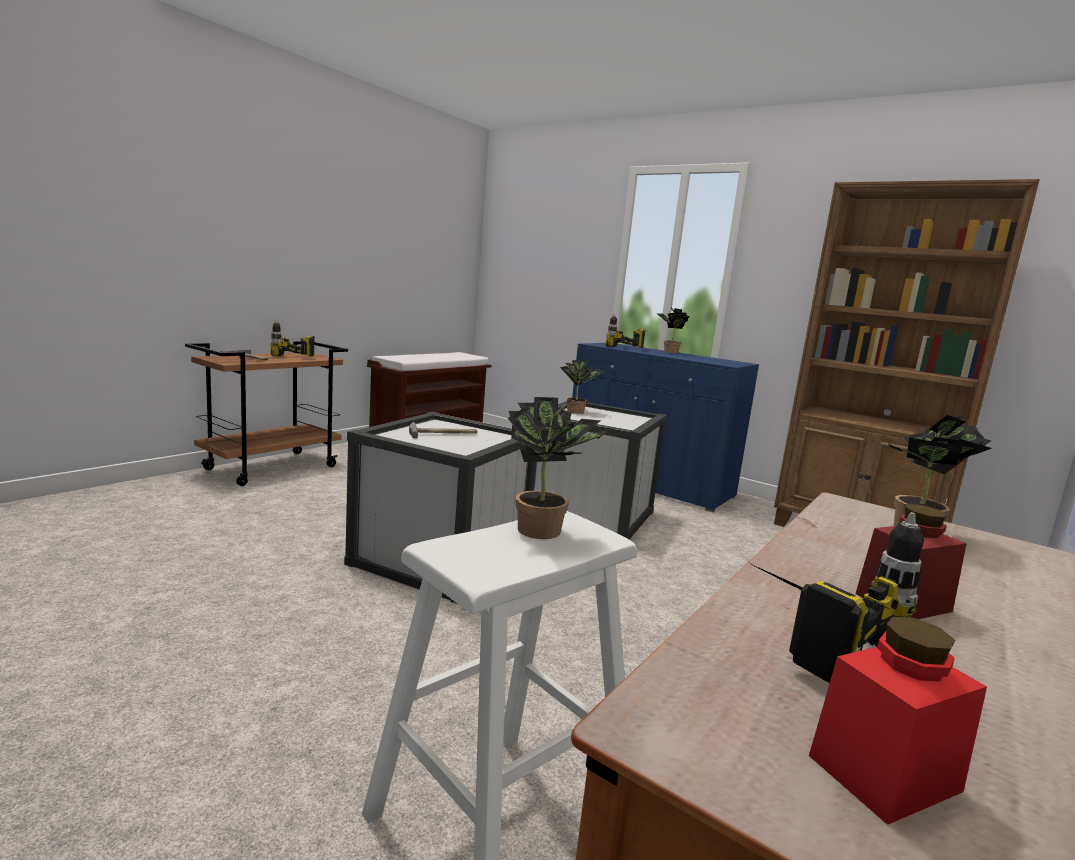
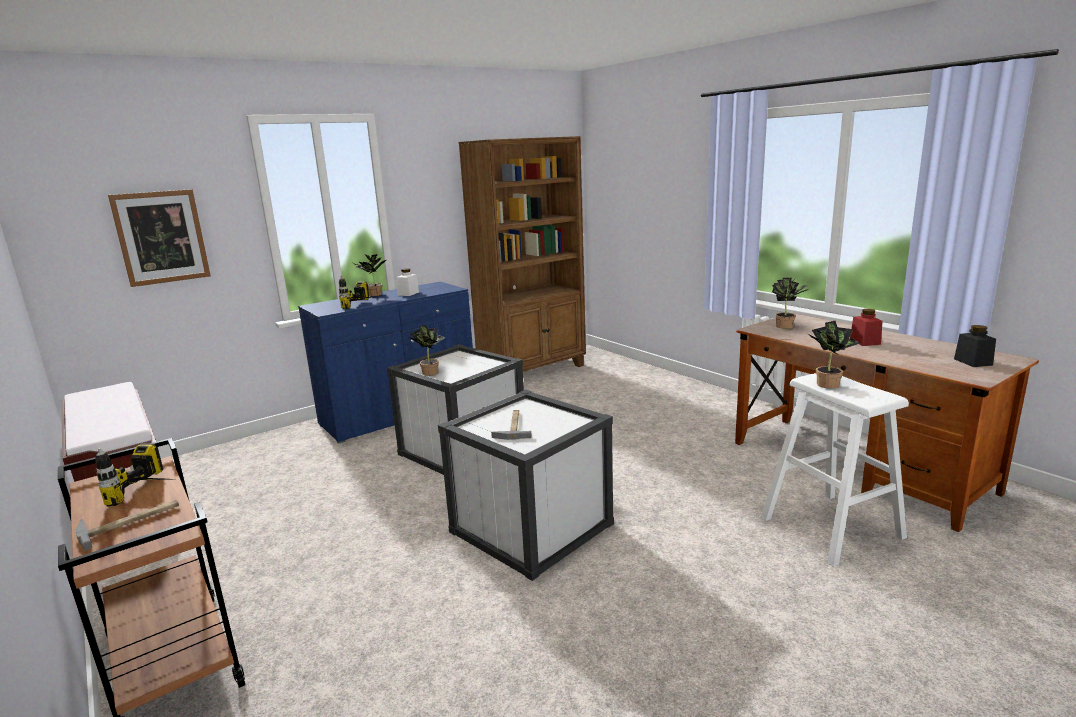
camera: 70 degrees left, 5 degrees up
power drill [745,512,924,683] -> none
red jar [809,616,987,825] -> black jar [954,325,996,367]
none -> picture [108,189,211,287]
none -> white jar [396,268,419,296]

